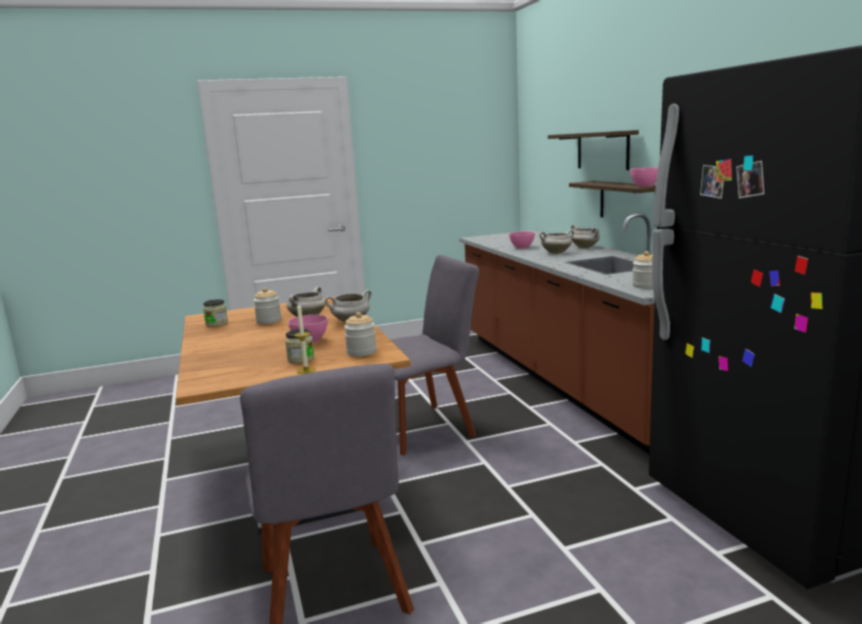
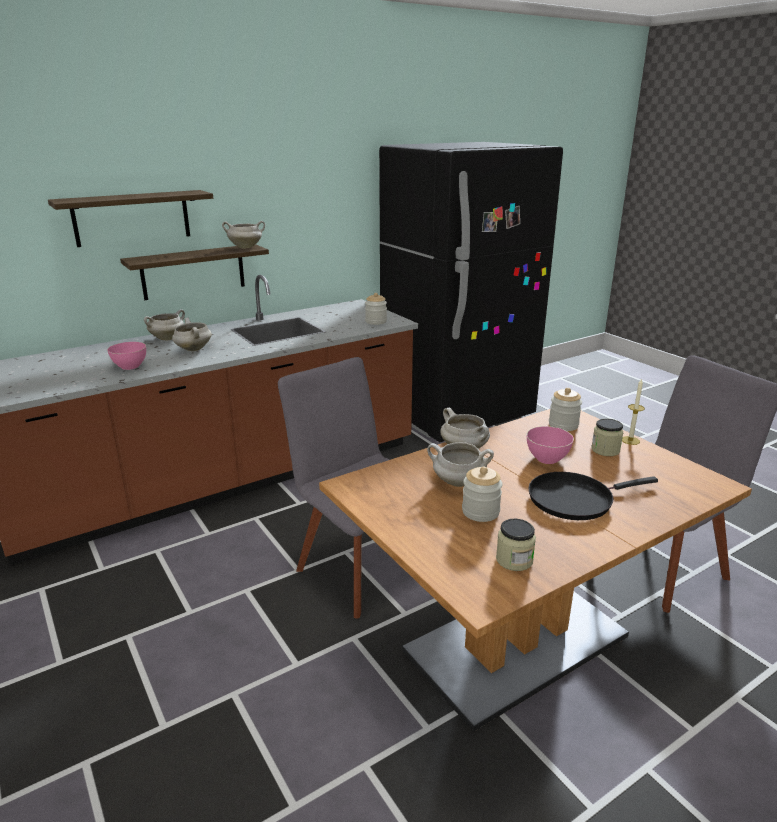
camera: 105 degrees left, 10 degrees up
pink bowl [630,168,658,187] -> white cooking pot [222,221,265,249]
none -> black frying pan [529,472,658,520]

